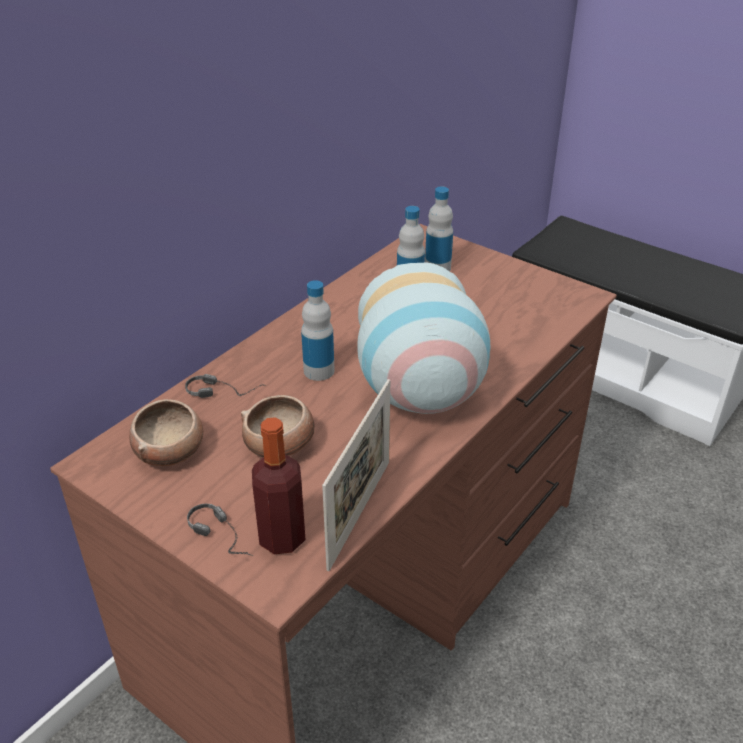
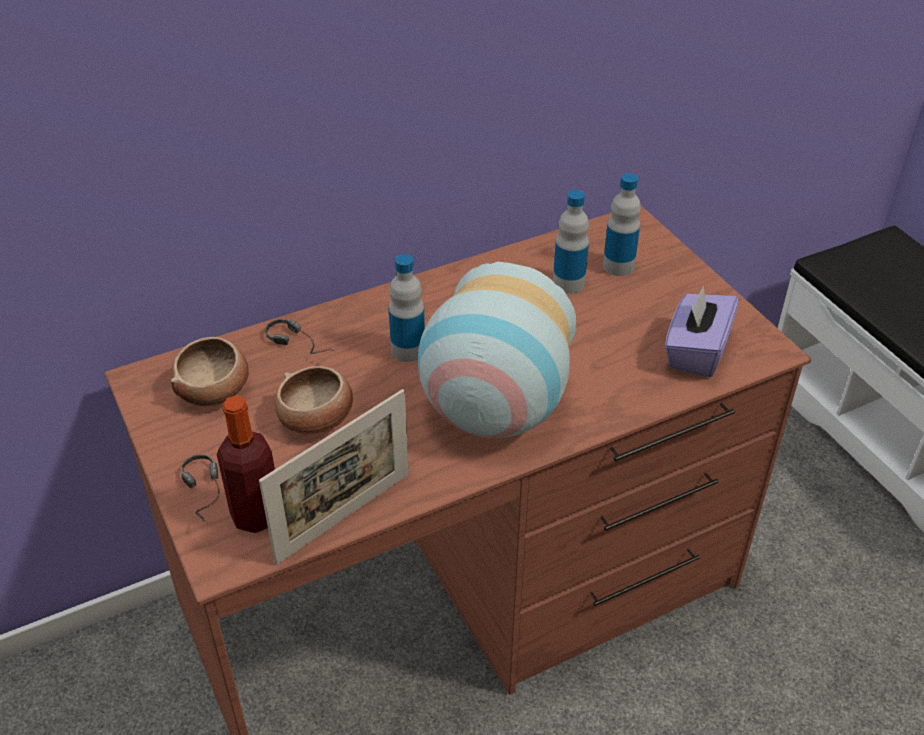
camera: 25 degrees right, 5 degrees up
none -> purple tissue box [665,287,739,378]

